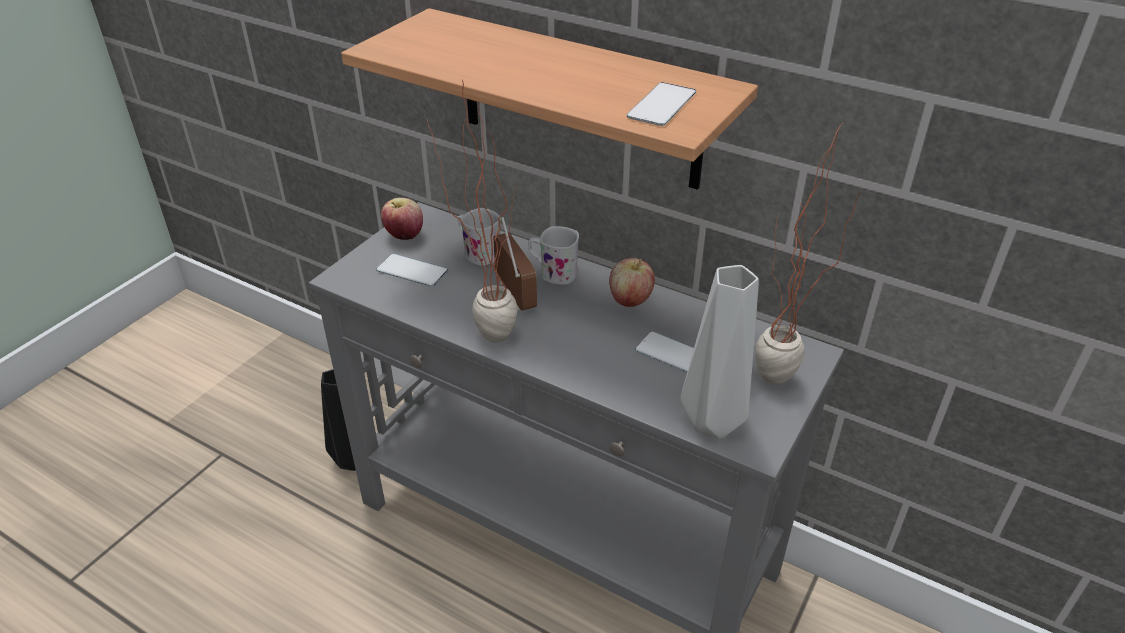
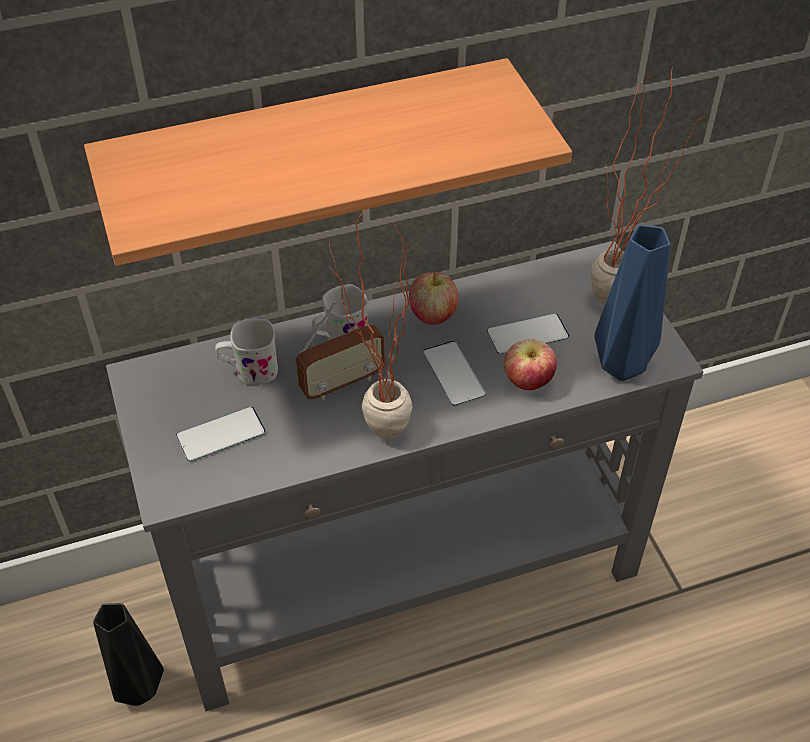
camera: 50 degrees left, 10 degrees up
apple [381,197,423,240] -> apple moved to [504,339,557,390]
radio [493,217,537,311] -> radio turned 135 degrees clockwise [296,302,385,400]
phone [627,82,696,126] -> phone moved to [423,341,486,406]
grey vase [681,265,759,439] -> blue vase [595,225,670,381]

